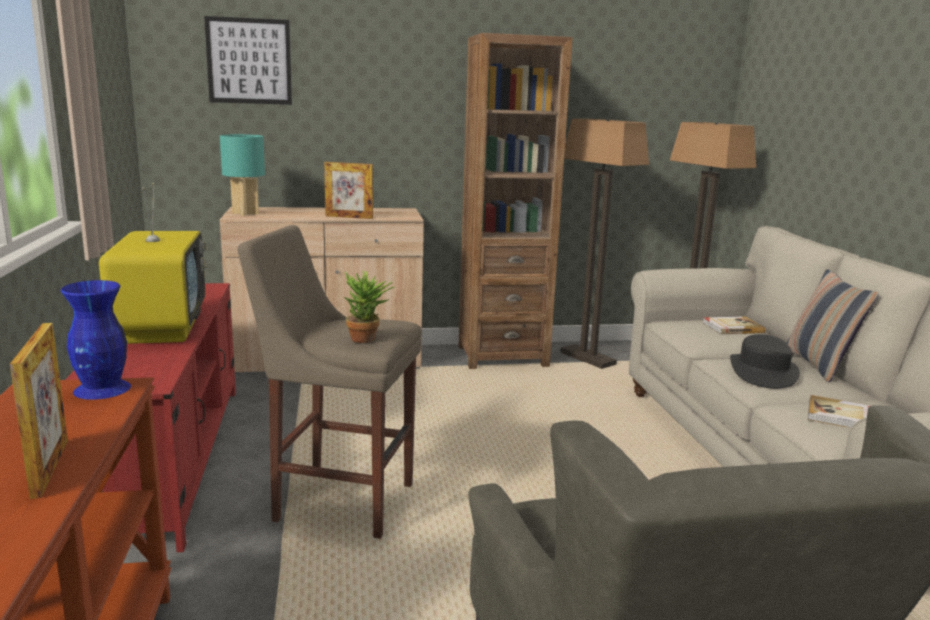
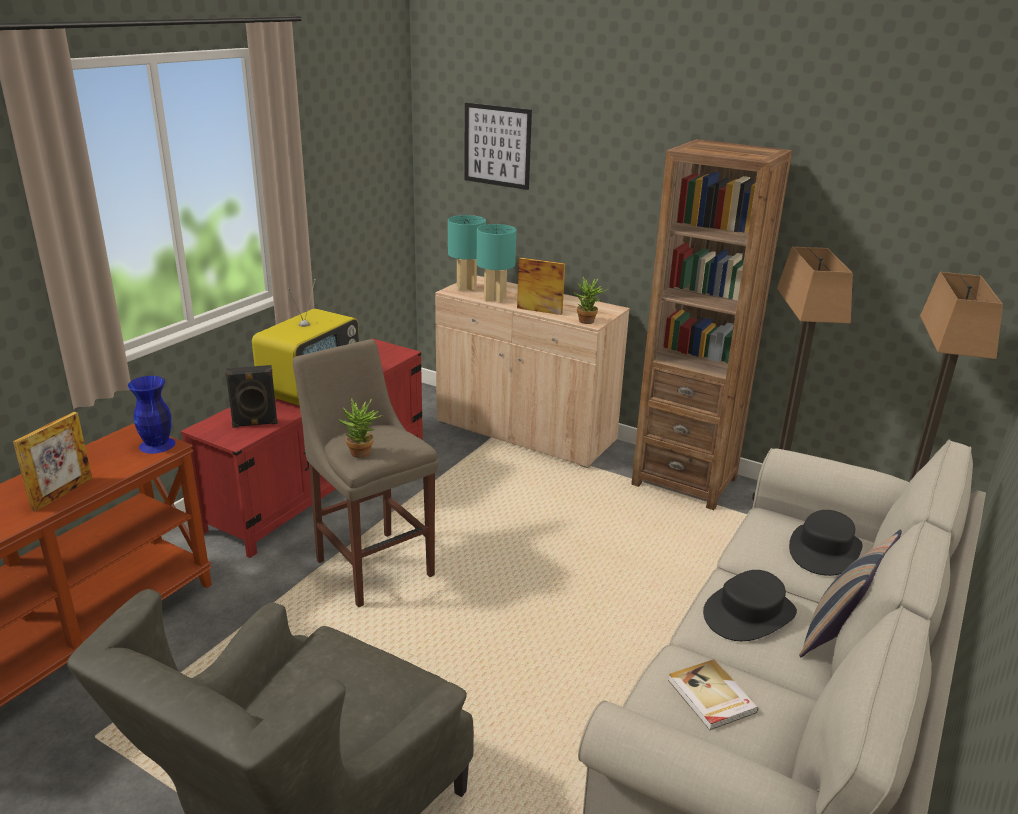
camera: 40 degrees right, 10 degrees up
picture frame [324,162,373,219] -> picture frame turned 150 degrees clockwise [517,258,565,315]
book [703,316,765,334] -> black hat [789,510,863,576]
none -> black speaker [225,365,278,428]
none -> turquoise table lamp [476,224,516,303]
none -> potted plant [573,277,609,324]

